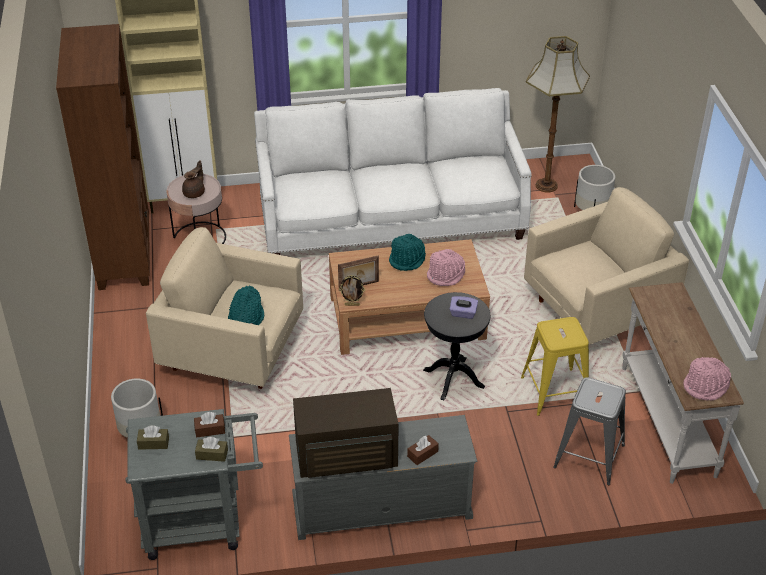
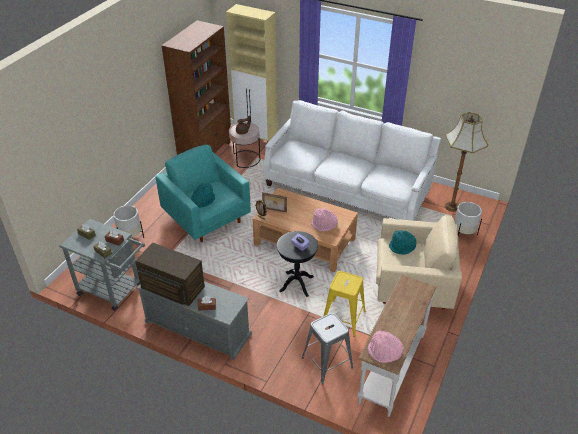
camera: 35 degrees right, 0 degrees up
beige armchair [146,227,303,389] -> turquoise armchair [155,145,251,242]
turquoise hat [389,234,426,271] -> turquoise hat moved to [389,230,417,255]

